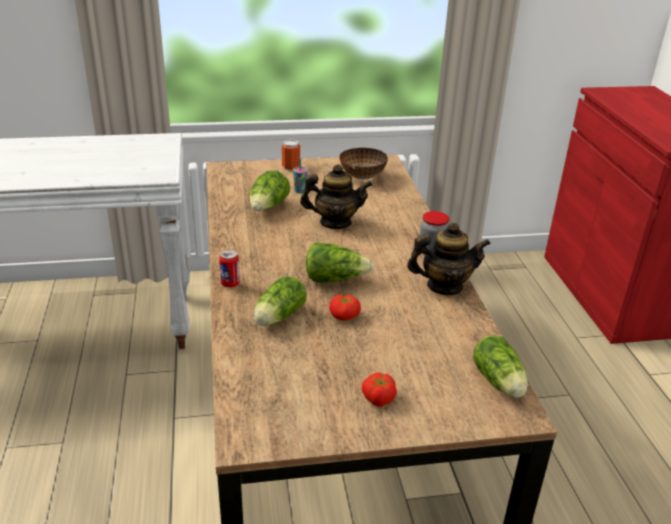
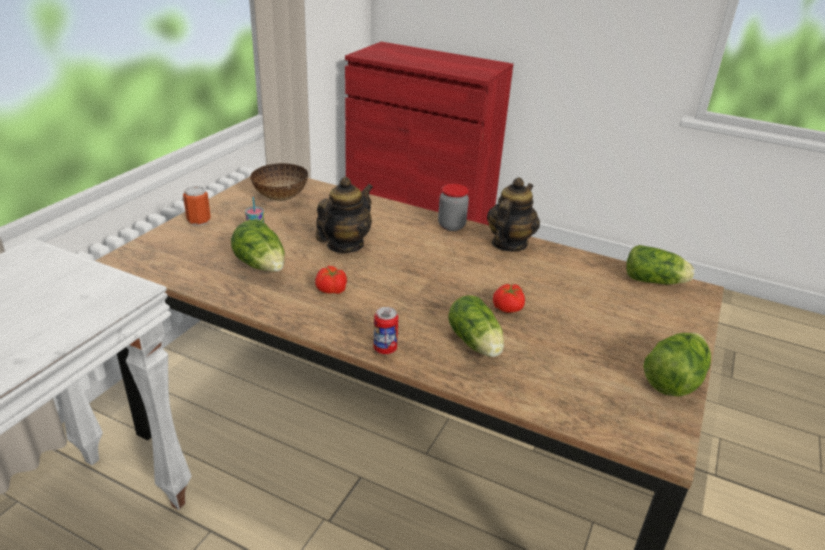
camera: 55 degrees left, 0 degrees up
lettuce [306,242,375,283] -> lettuce moved to [643,333,711,396]
tomato [362,372,397,407] -> tomato moved to [315,266,347,294]

